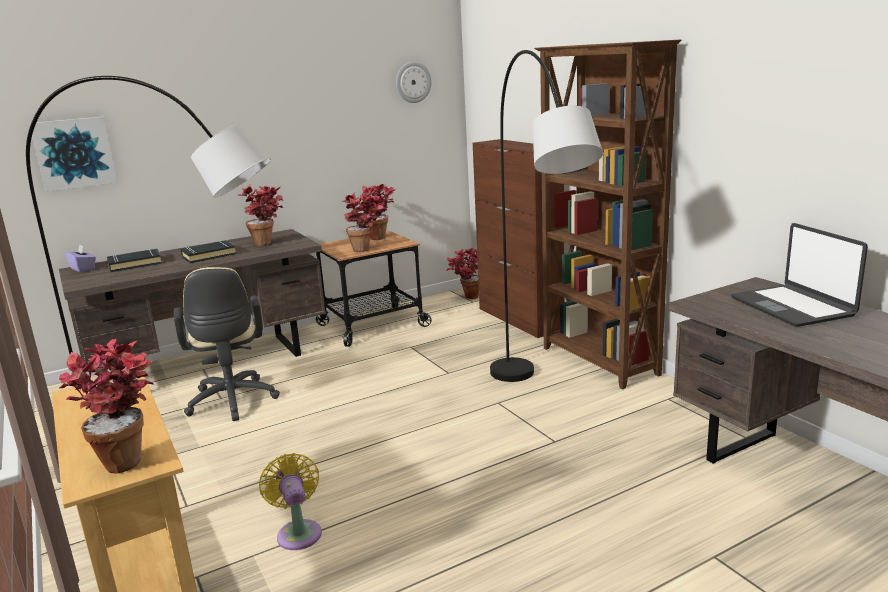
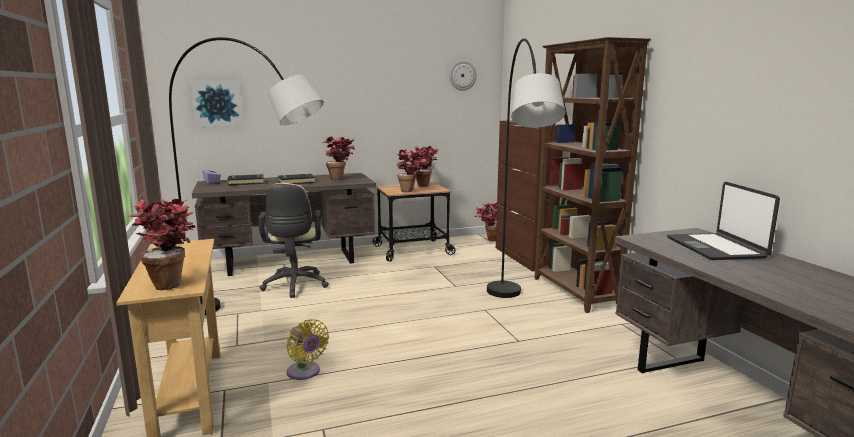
camera: 10 degrees right, 5 degrees down
yellow fan [259,453,322,550] -> yellow fan turned 150 degrees clockwise [286,319,329,380]

